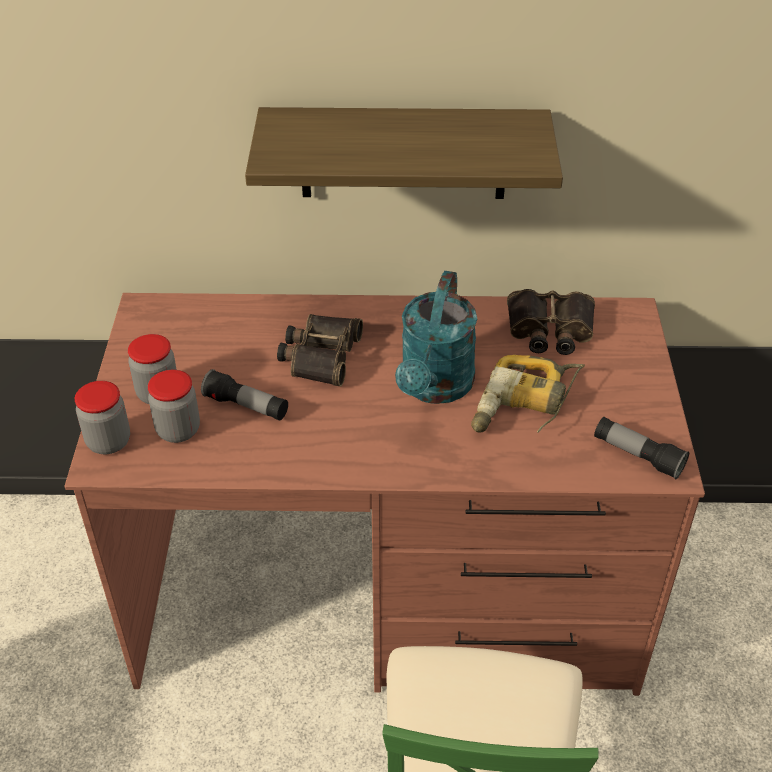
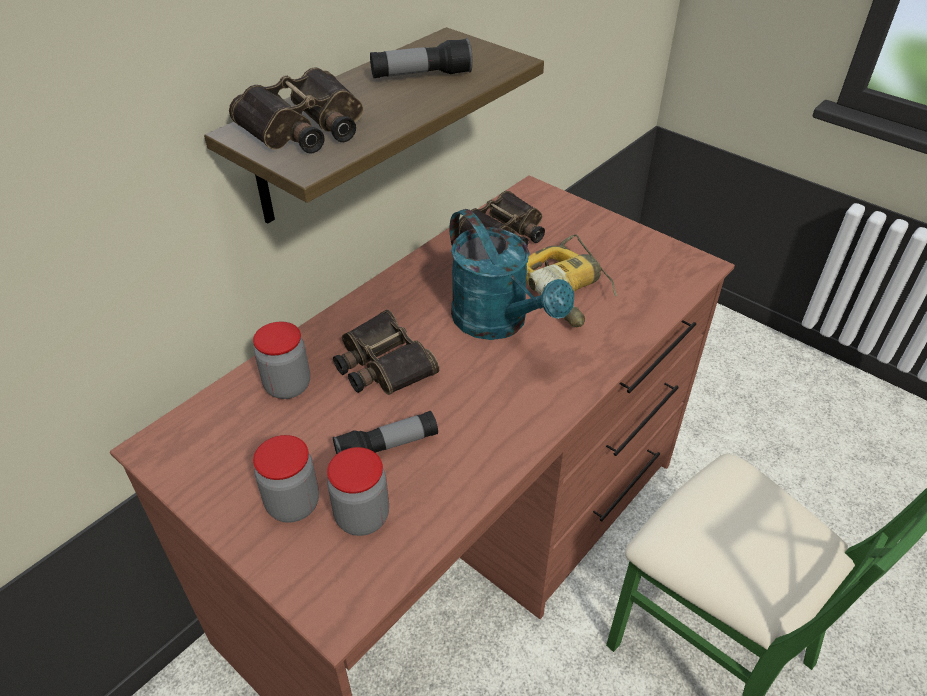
camera: 50 degrees left, 0 degrees up
jar [75,381,130,454] -> jar moved to [253,321,310,399]
flashlight [594,417,689,479] -> flashlight moved to [370,38,473,78]
none -> binoculars [229,67,363,154]

